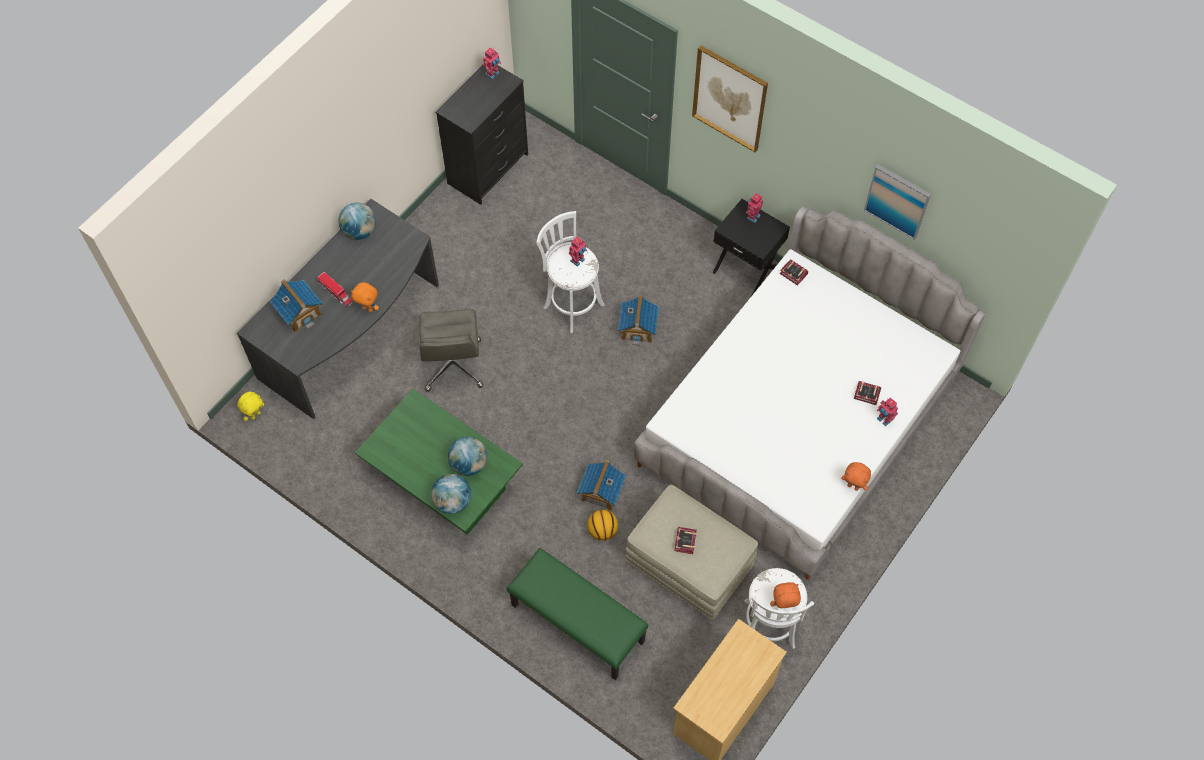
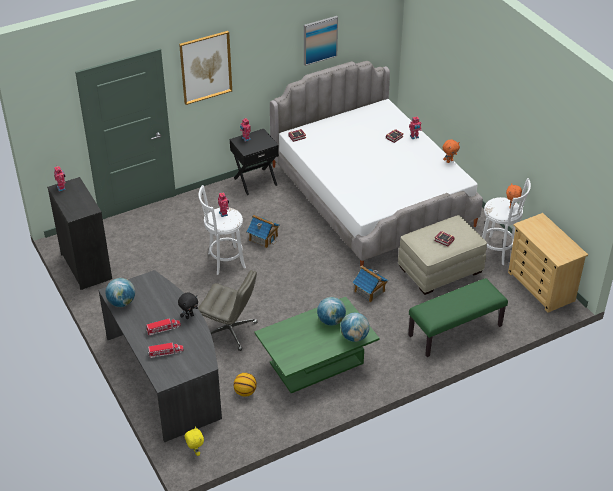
camera: 65 degrees left, 20 degrees down
toy house [270,279,322,332] -> toy truck [148,343,184,358]
orange plush toy [350,282,379,312] -> black plush toy [178,292,198,319]
basketball [587,510,618,541] -> basketball moved to [234,373,257,397]

